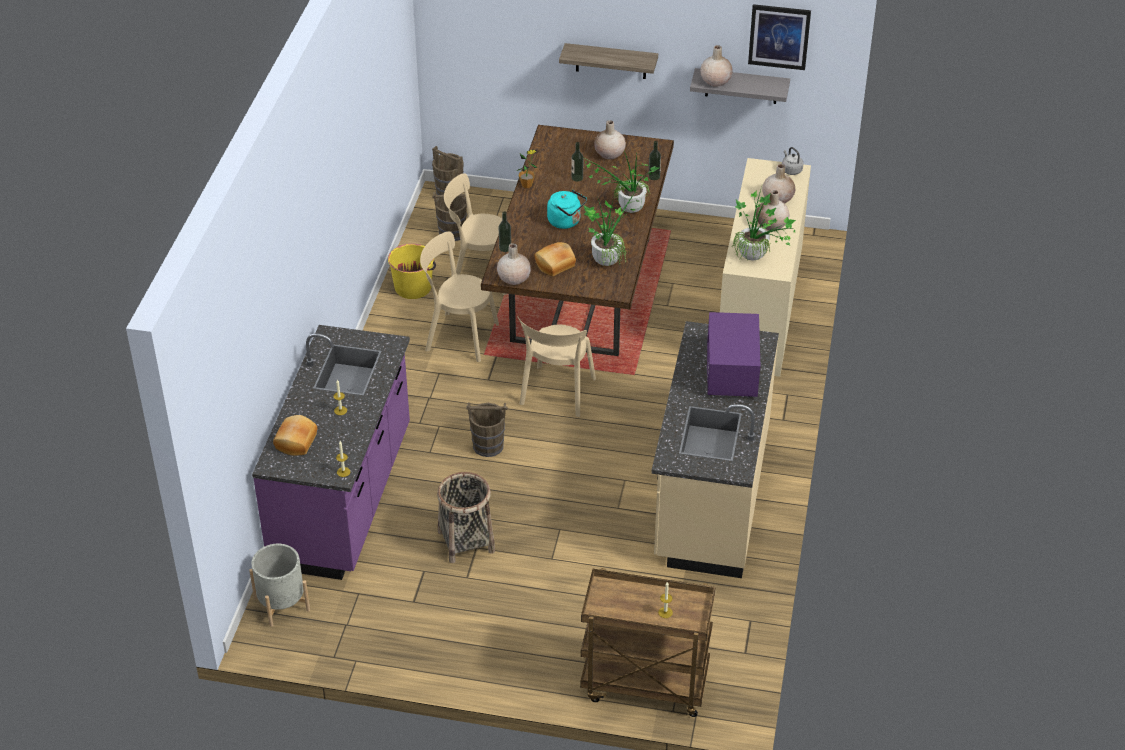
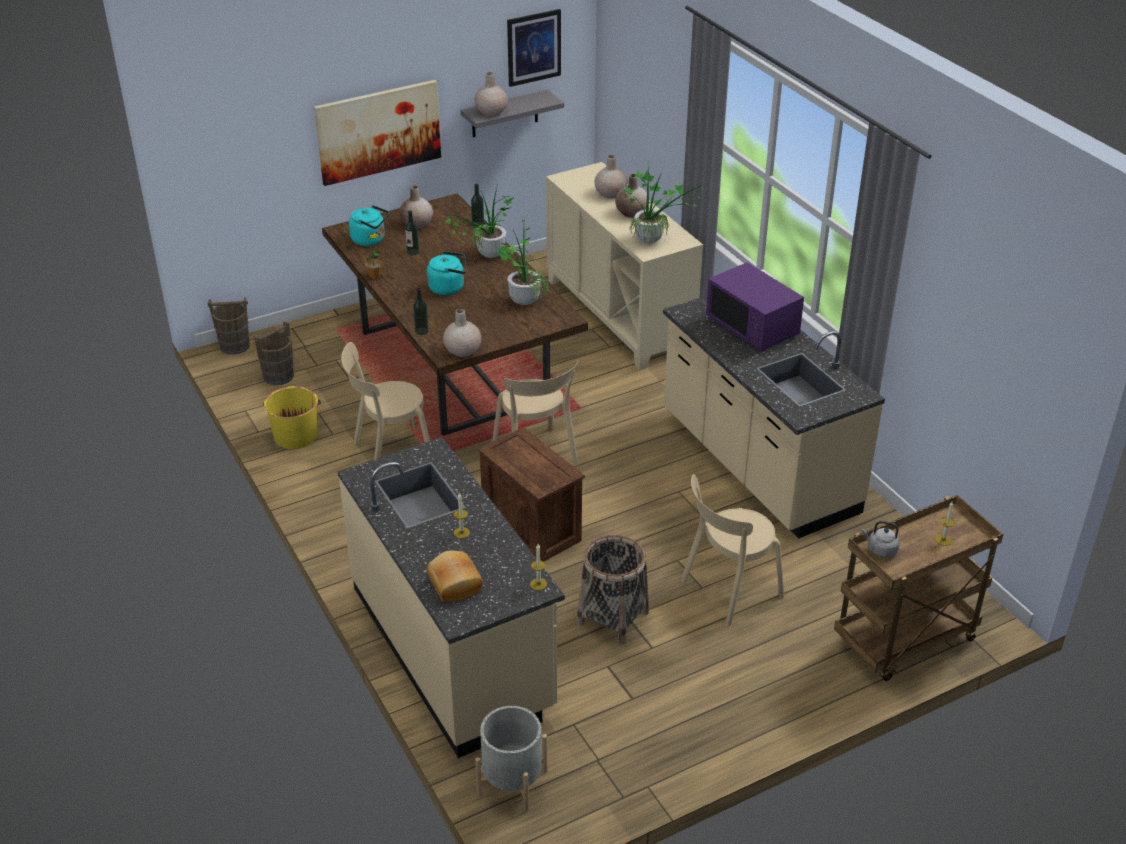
camera: 40 degrees left, 5 degrees down
purple counter [252,325,410,580] -> beige counter [338,437,565,758]
beige chair [444,173,506,295] -> beige chair moved to [680,474,784,626]
brown bucket [466,402,507,457] -> crate [478,427,585,562]
bread [534,242,576,276] -> none
shelf [559,43,658,79] -> picture [314,80,441,186]
grey kettle [782,147,804,175] -> grey kettle moved to [862,521,900,558]
none -> turquoise kettle [349,205,390,246]

